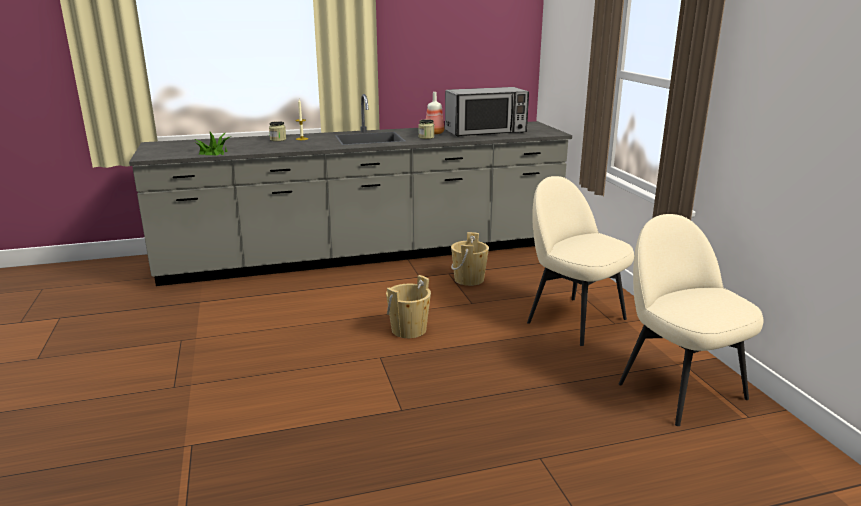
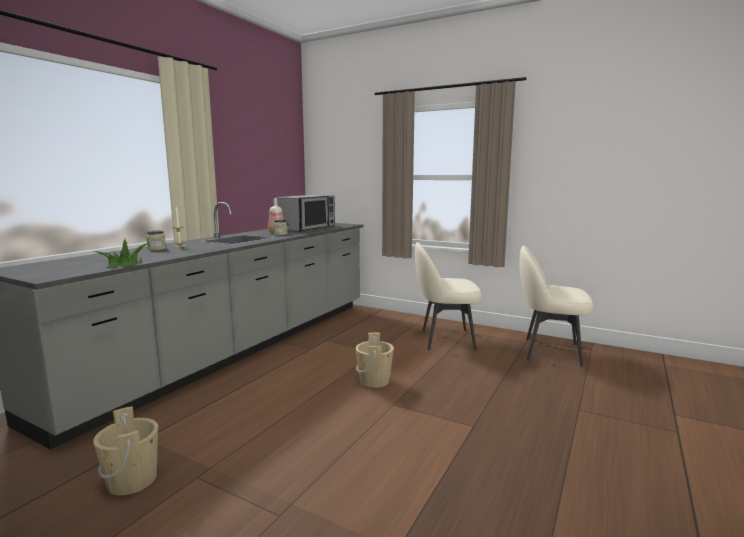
camera: 45 degrees left, 10 degrees down
beige bucket [451,232,489,286] -> beige bucket moved to [93,406,158,495]

